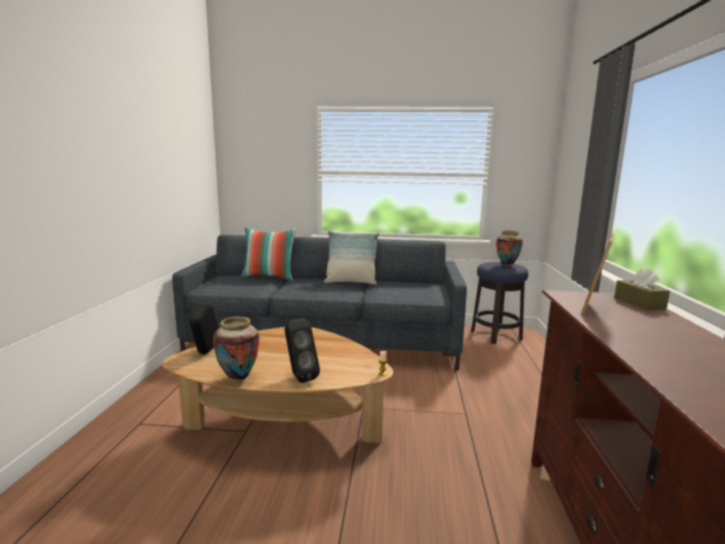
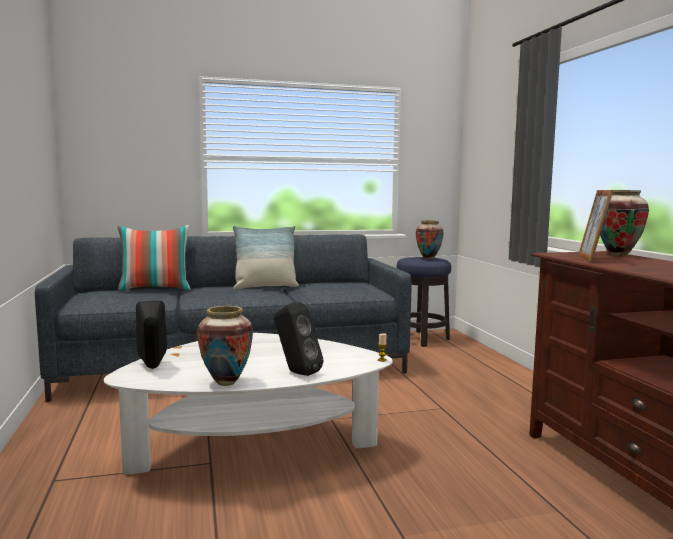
camera: 20 degrees left, 5 degrees down
brown coffee table [162,327,393,443] -> white coffee table [104,333,393,474]
brown tissue box [614,268,670,310] -> vase [600,190,649,256]

